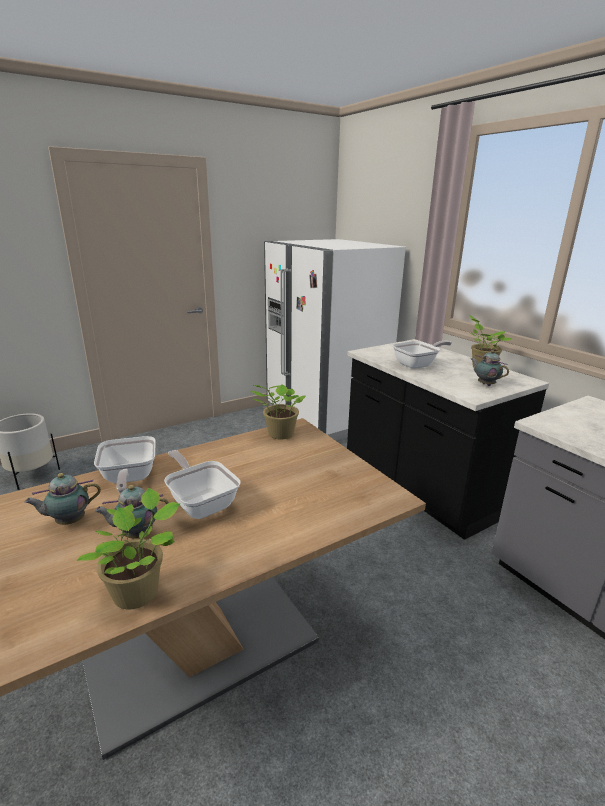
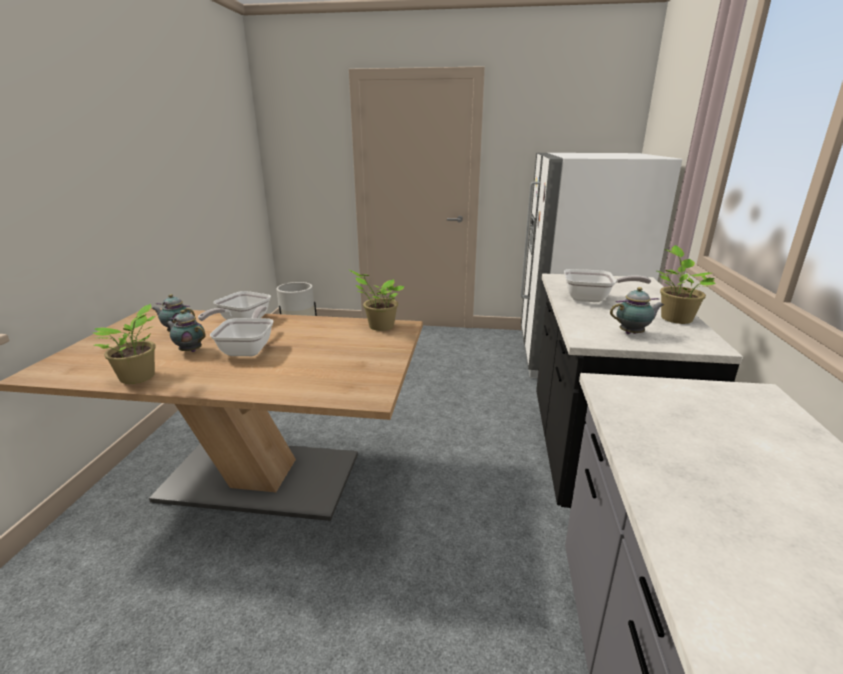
camera: 40 degrees right, 0 degrees up
teapot [471,350,509,386] -> teapot turned 75 degrees clockwise [610,287,664,334]

